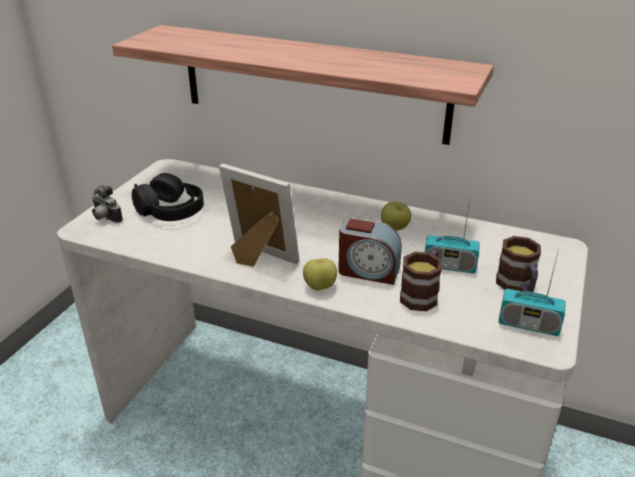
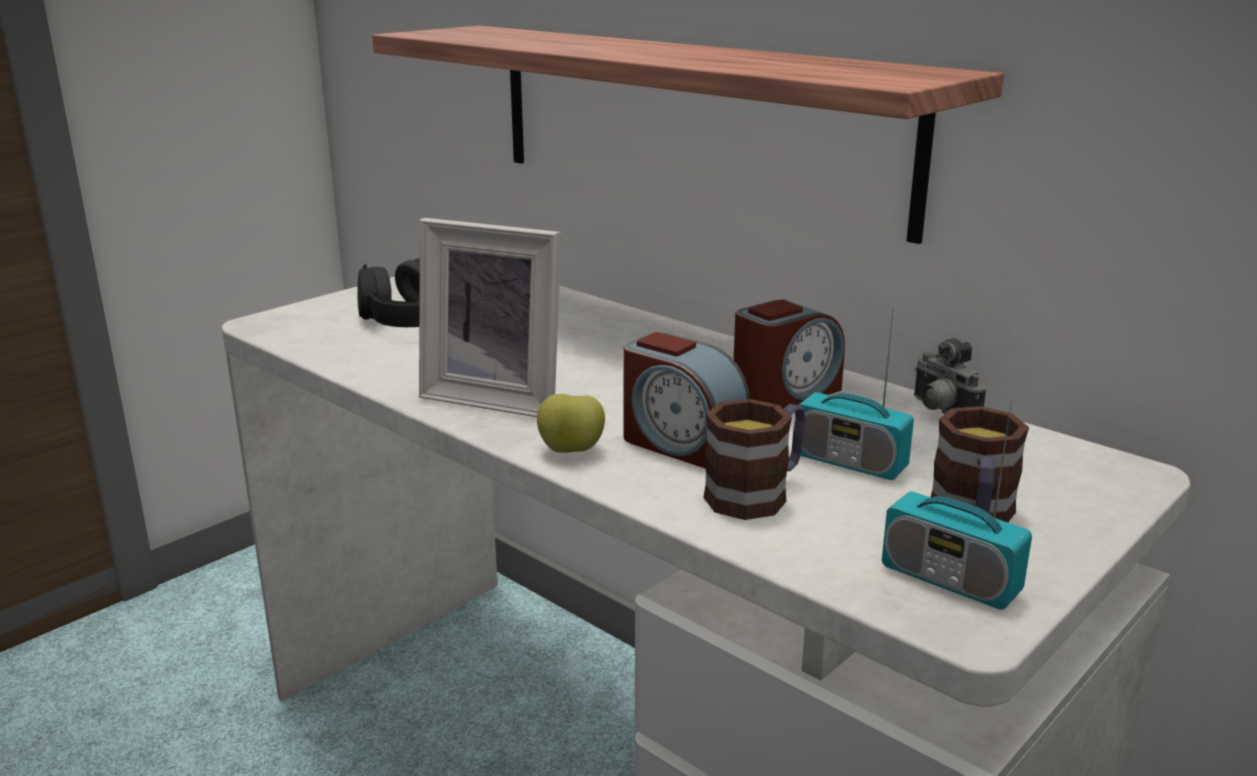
camera: 20 degrees right, 10 degrees down
camera [92,185,123,223] -> camera moved to [914,338,986,414]
picture frame [219,163,300,267] -> picture frame turned 150 degrees clockwise [419,218,562,417]
apple [381,201,411,231] -> alarm clock [734,299,845,409]

